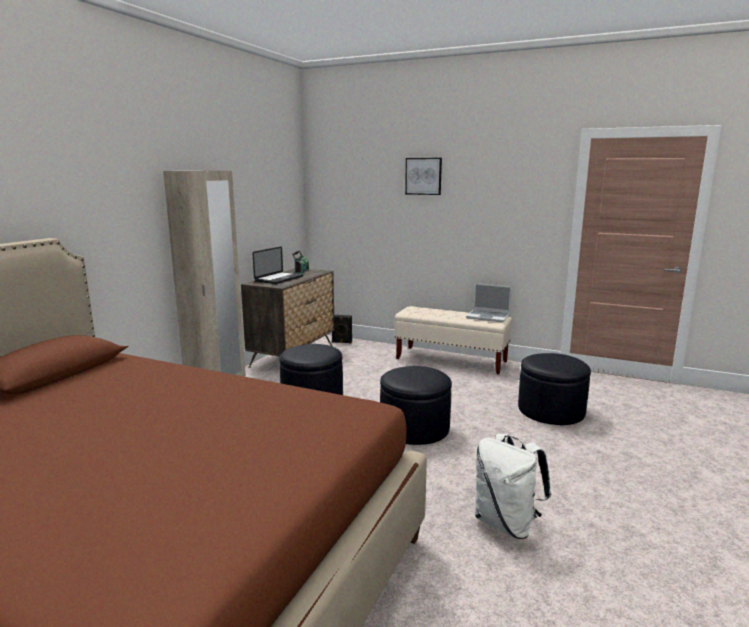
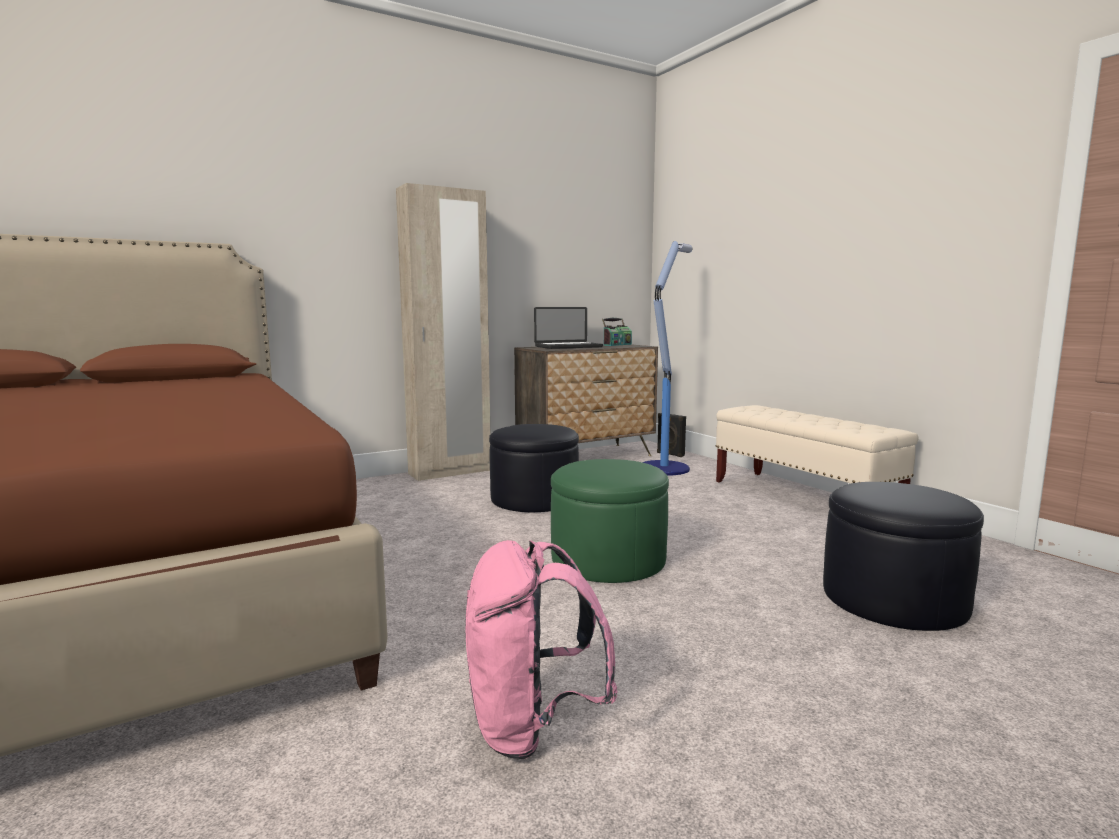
camera: 35 degrees right, 5 degrees down
black ottoman [380,366,452,445] -> green ottoman [551,459,669,583]
picture [405,158,442,195] -> none
laptop [466,283,512,323] -> none
white backpack [475,434,551,539] -> pink backpack [465,540,618,759]
none -> floor lamp [642,241,693,476]

